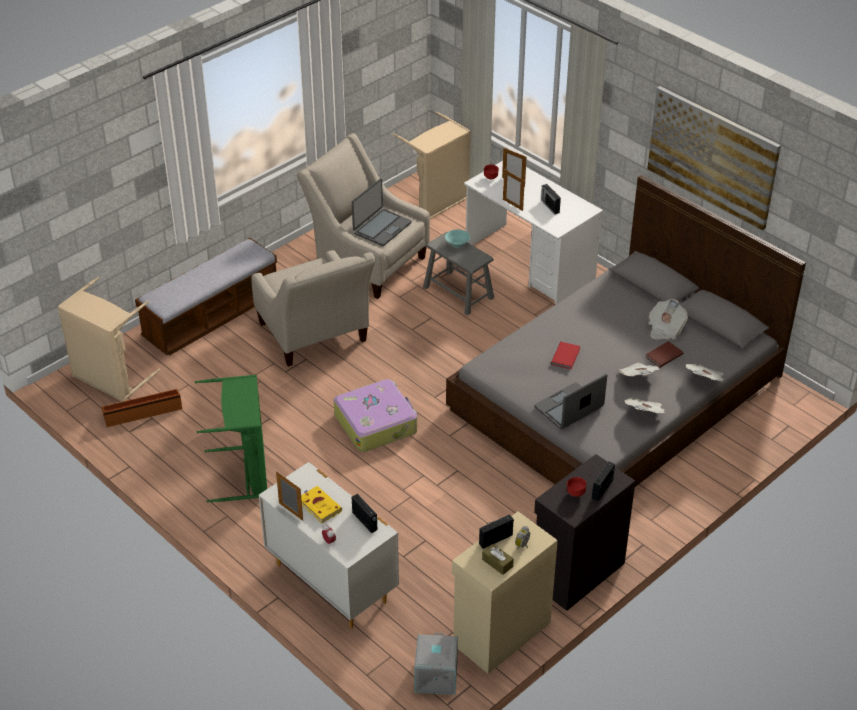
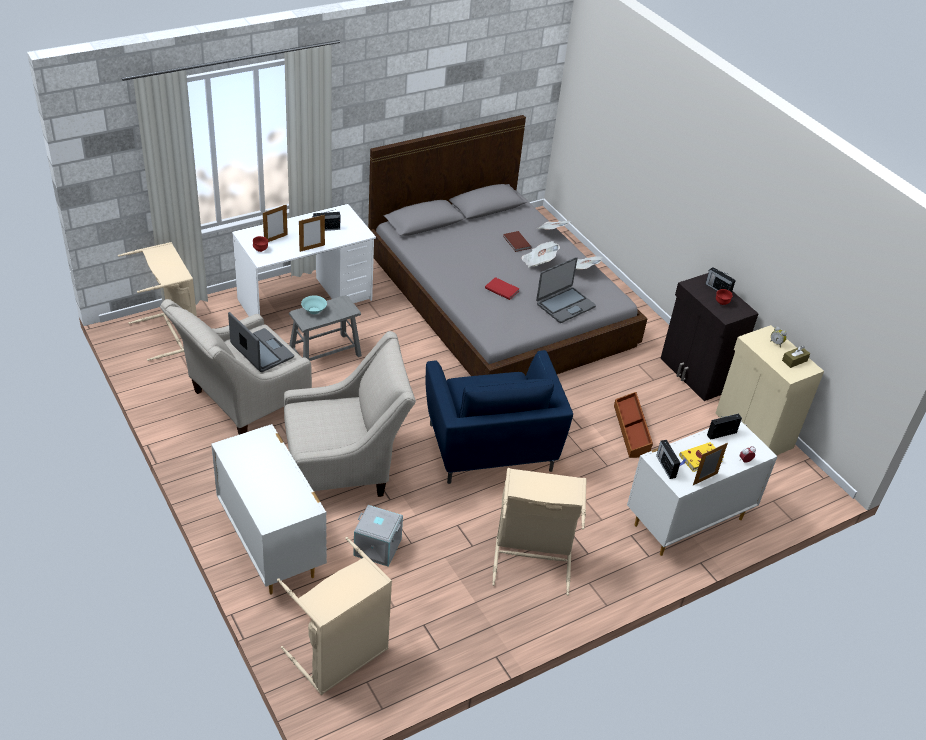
camera: 80 degrees left, 0 degrees up
brown storage box [102,389,182,427] -> brown storage box moved to [614,392,653,458]
bench [135,238,277,356] -> white dresser [211,424,327,595]
green laundry basket [195,375,267,503] -> beige laundry basket [492,468,587,596]
suitcase [334,379,417,452] -> blue armchair [426,350,573,484]
grey storage box [414,633,458,695] -> grey storage box moved to [353,505,403,567]
radio [479,514,514,549] -> radio moved to [656,440,680,479]
laptop [534,374,607,429] -> laptop turned 105 degrees counterclockwise [536,257,596,323]
picture [647,86,781,230] -> none
newspaper [648,299,688,340] -> none

